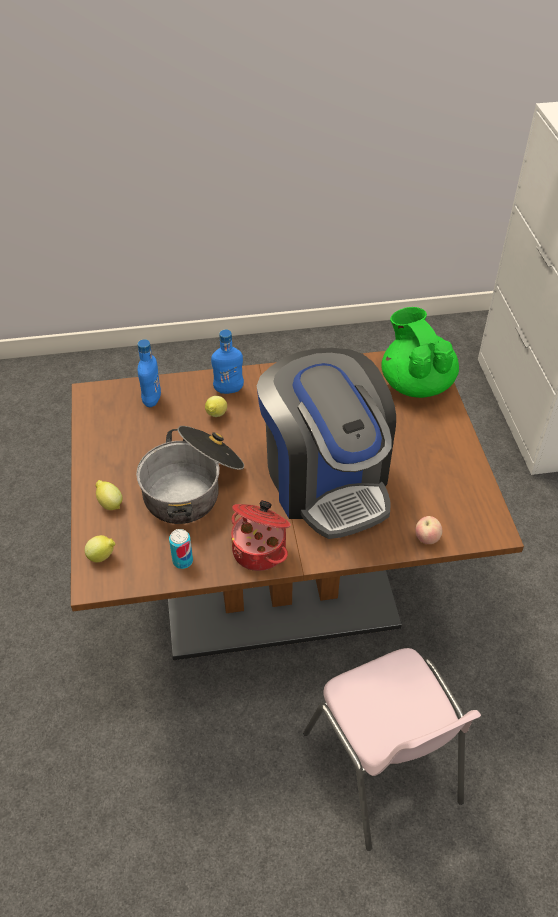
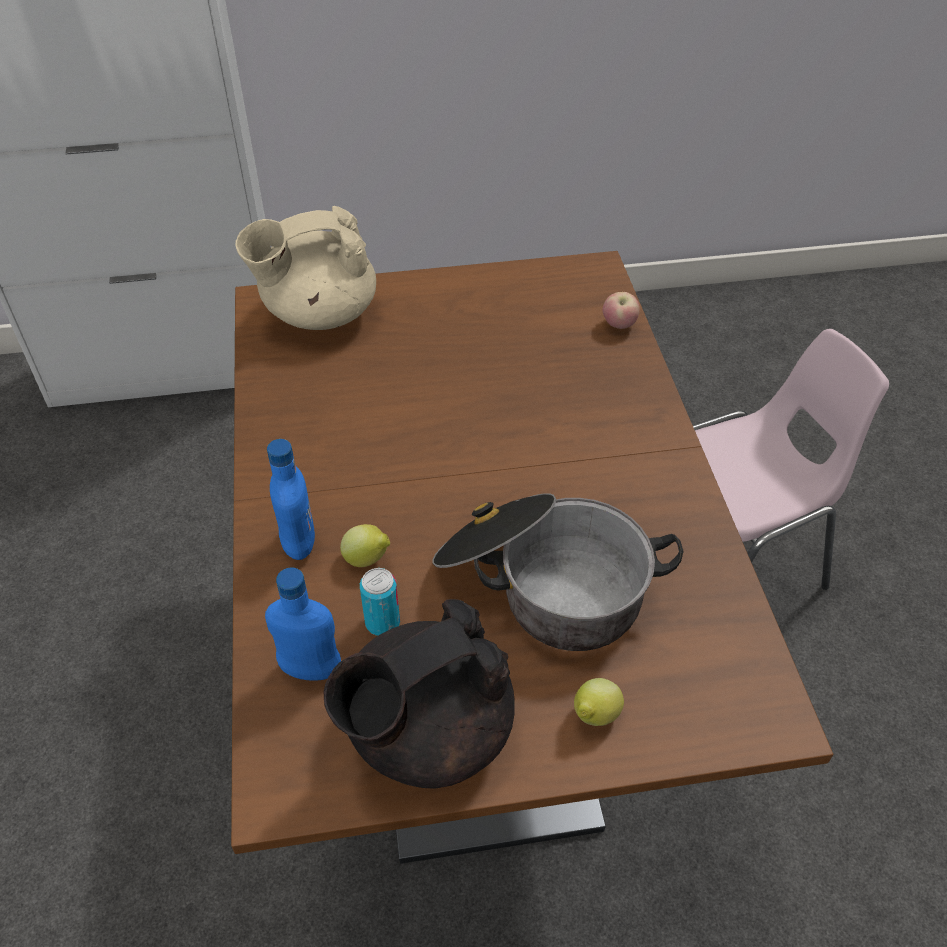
camera: 90 degrees left, 0 degrees up
lemon [85,535,115,562] -> none
can [169,529,193,569] -> can moved to [360,568,400,636]
cooking pot [231,500,291,571] -> none
coffee machine [257,348,396,539] -> none
green teapot [381,307,459,398] -> beige teapot [235,206,376,330]
none -> black teapot [324,599,515,788]

